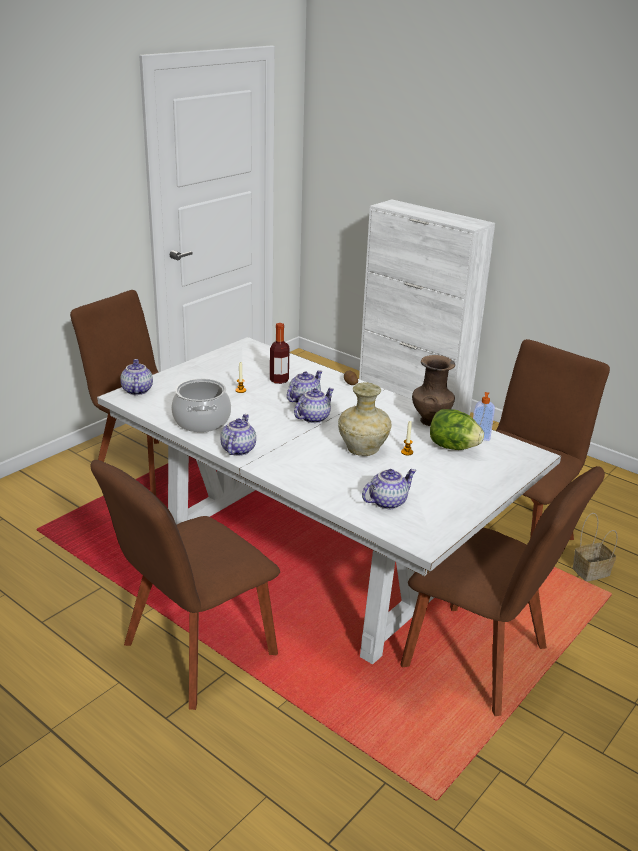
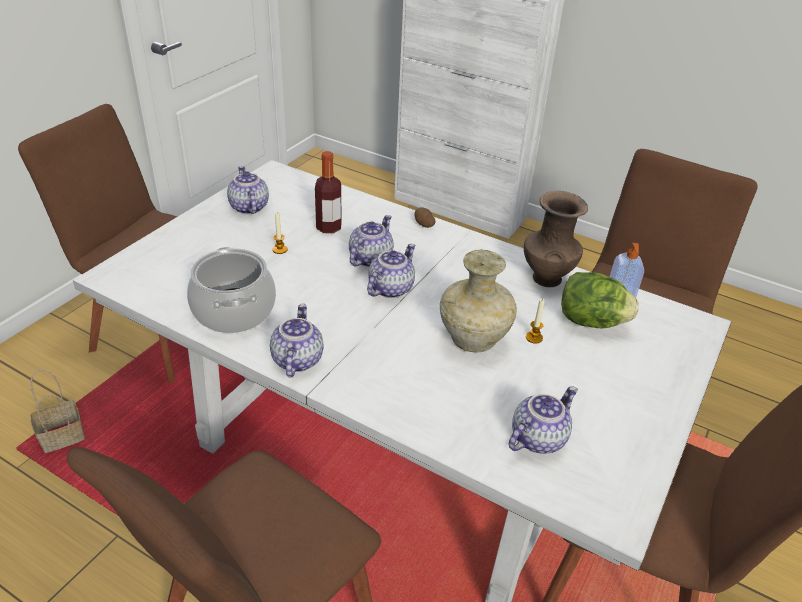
camera: 10 degrees left, 10 degrees up
teapot [120,359,153,395] -> teapot moved to [227,166,269,214]
basket [573,513,618,581] -> basket moved to [30,369,85,453]

